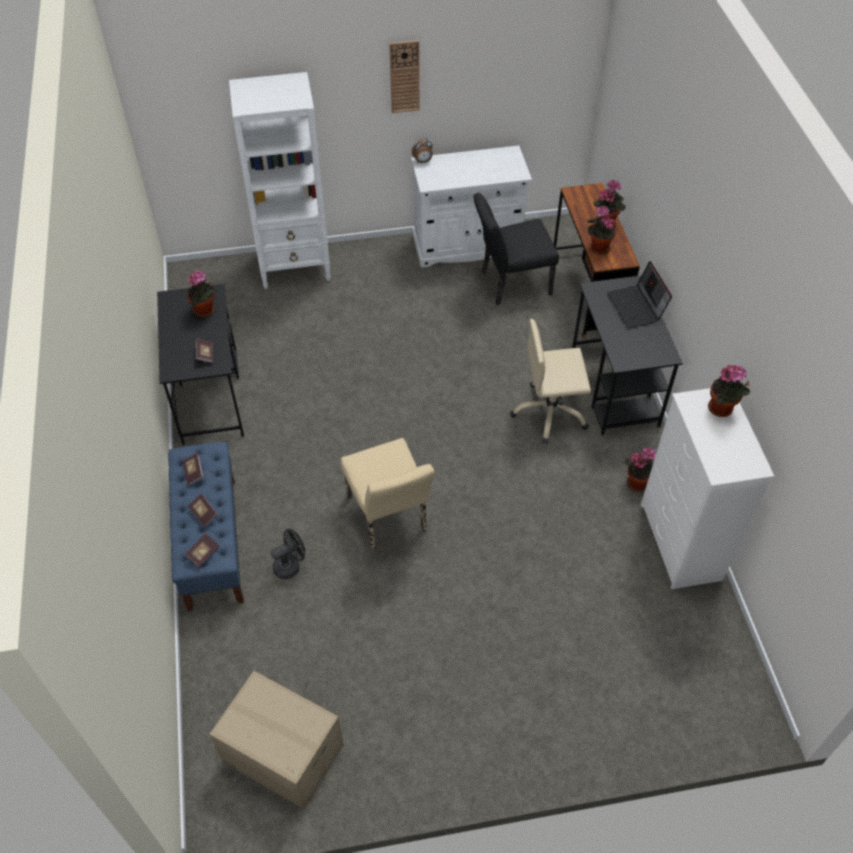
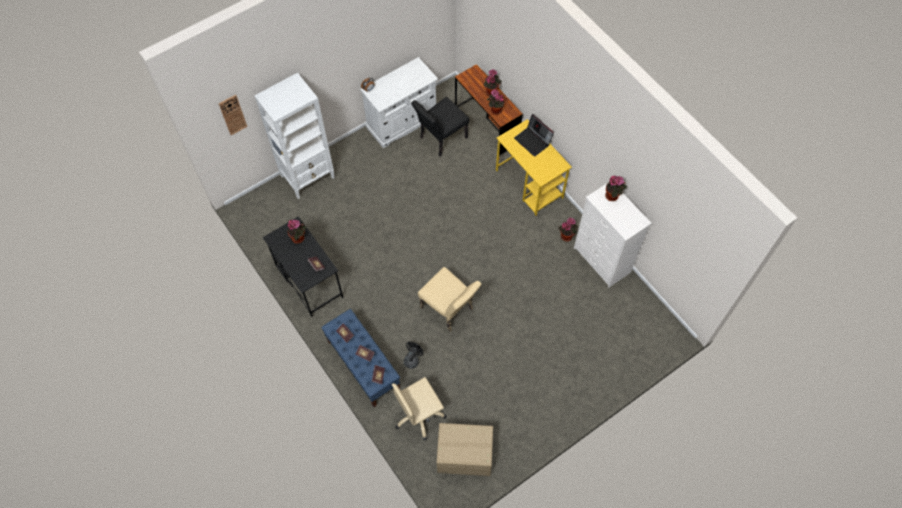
camera: 25 degrees left, 10 degrees up
wall clock [389,40,420,113] -> wall clock moved to [219,95,247,135]
beige office chair [510,319,591,444] -> beige office chair moved to [392,377,447,440]
black desk [572,275,683,436] -> yellow desk [496,119,572,216]

